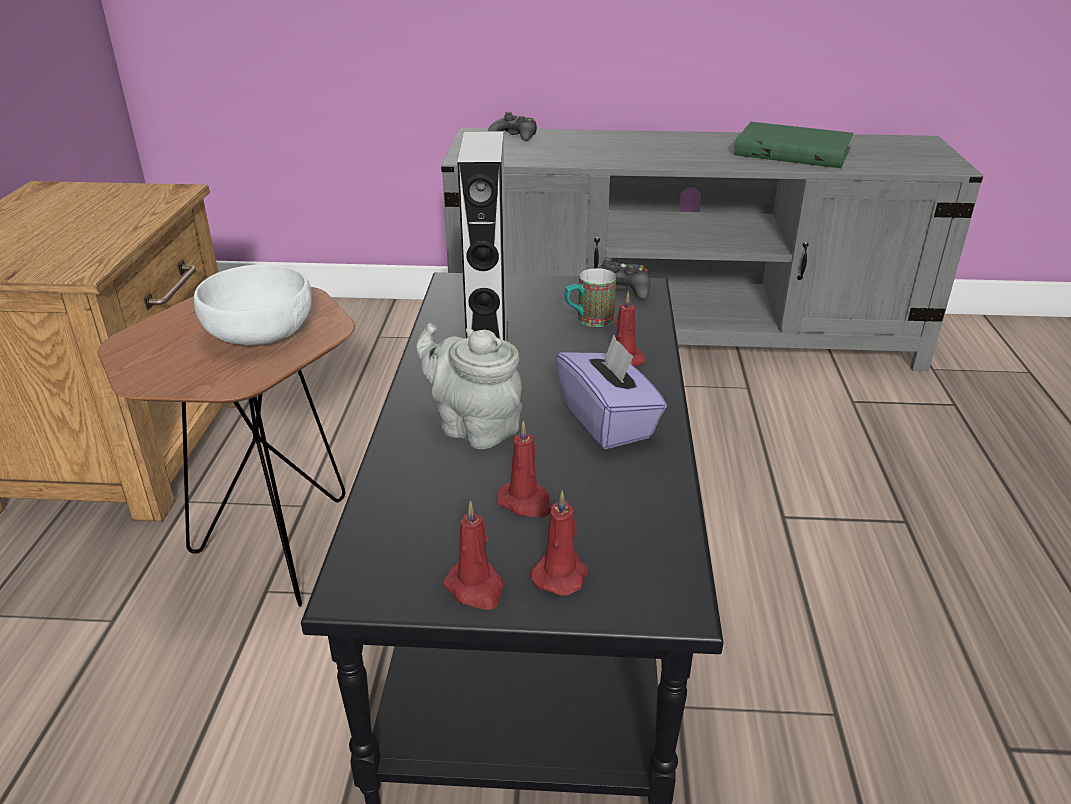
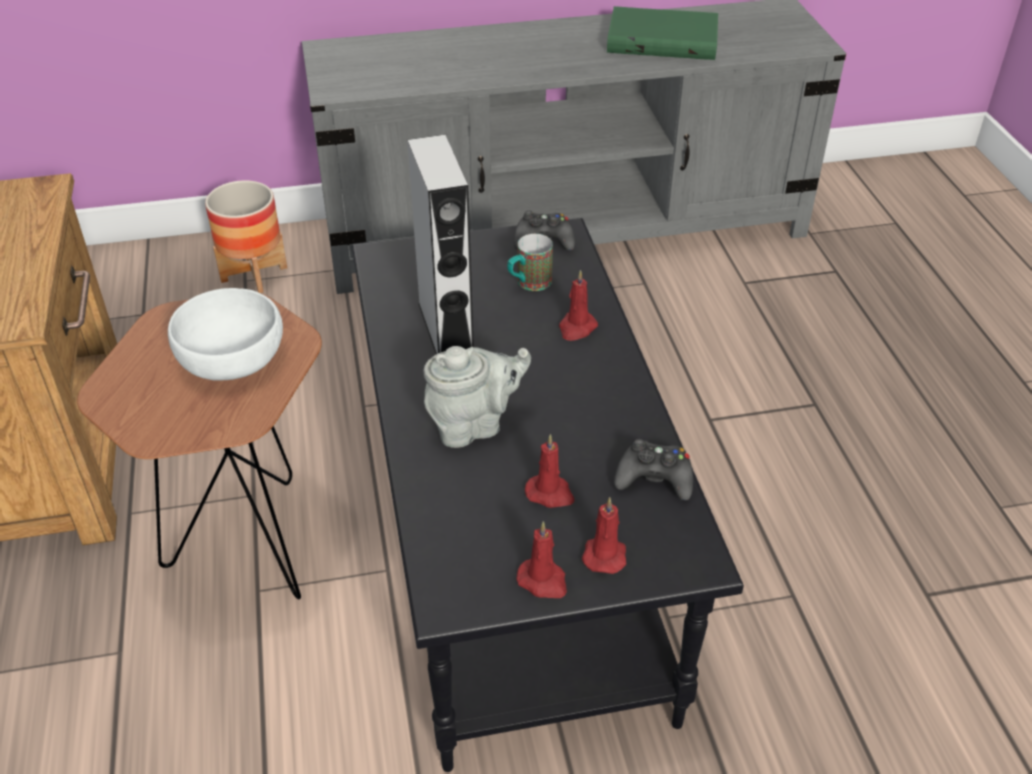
camera: 15 degrees left, 10 degrees up
grey teapot [416,323,522,449] -> grey teapot turned 135 degrees clockwise [423,346,531,448]
black game controller [488,112,537,141] -> black game controller moved to [614,439,693,500]
purple tissue box [556,334,667,449] -> none
none -> planter [205,180,287,293]

